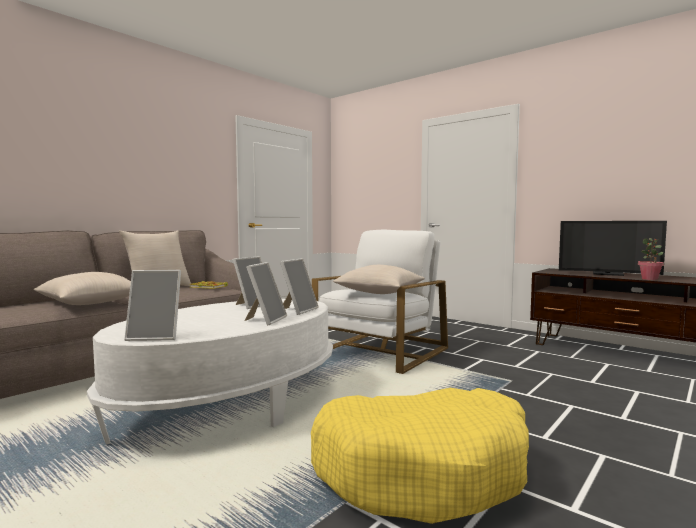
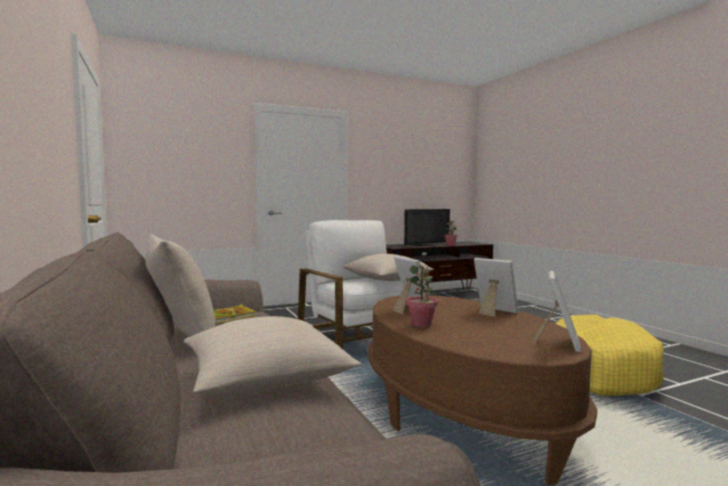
camera: 65 degrees left, 0 degrees up
white coffee table [87,299,333,444] -> brown coffee table [368,295,597,485]
picture frame [280,258,319,315] -> none
none -> potted plant [406,265,438,327]

